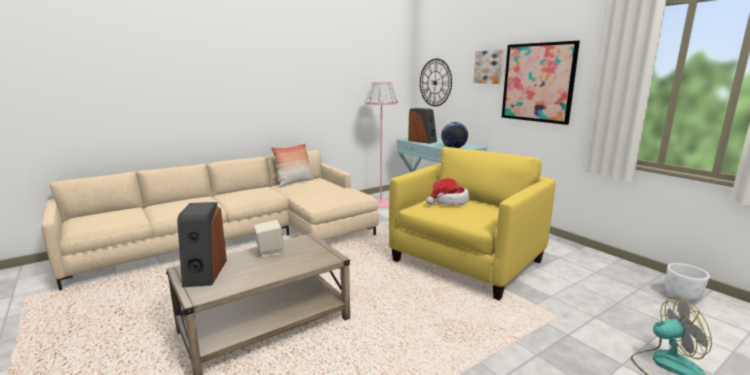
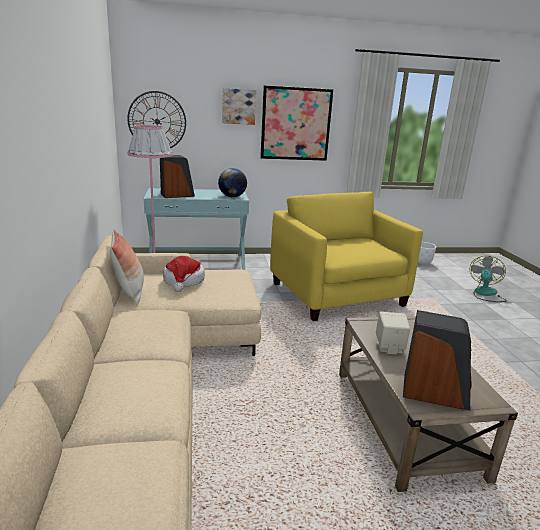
camera: 65 degrees left, 5 degrees up
hat [426,178,469,206] -> hat moved to [163,256,205,292]

